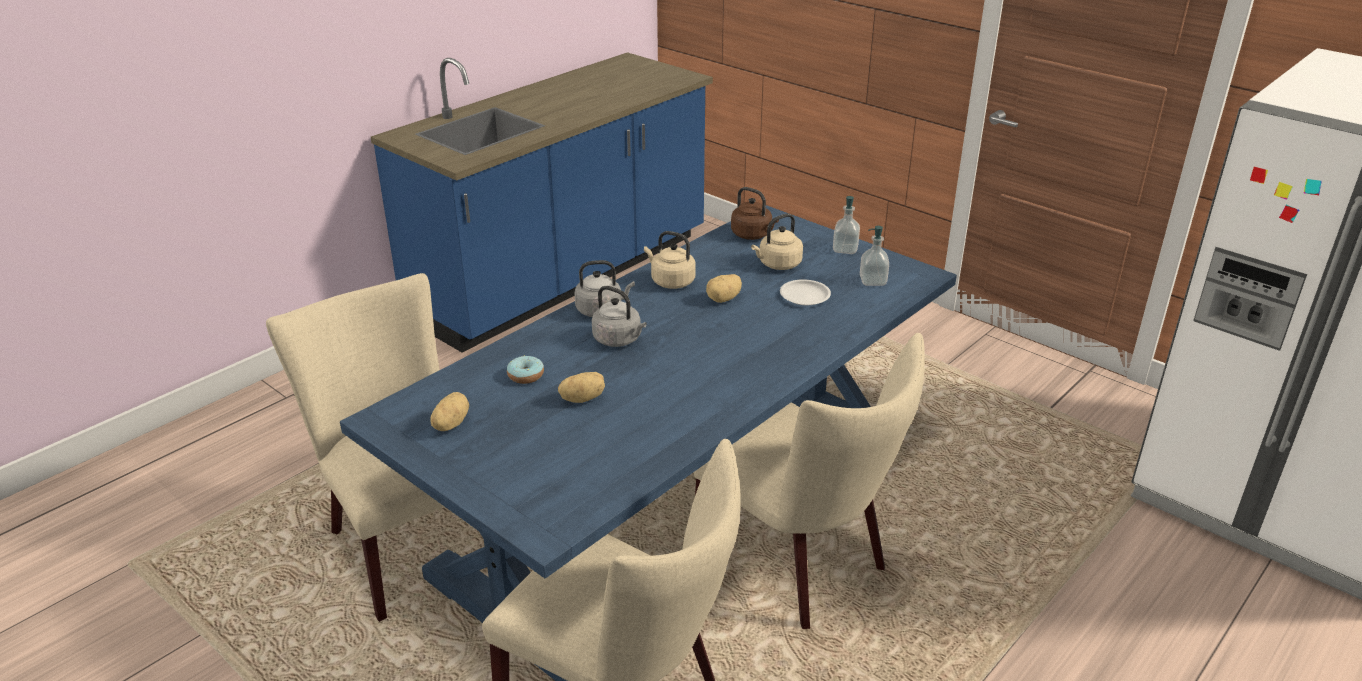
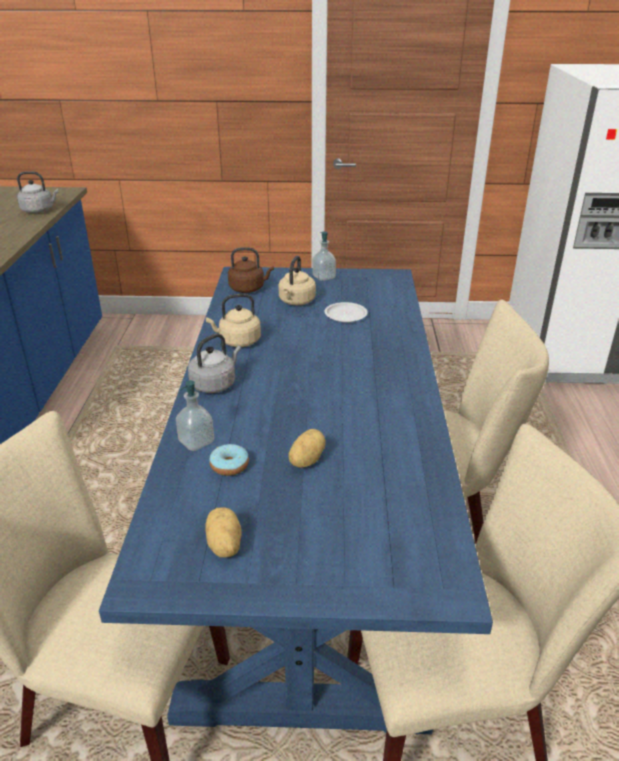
camera: 40 degrees left, 0 degrees up
grey kettle [592,286,647,347] -> grey kettle moved to [17,171,59,213]
potato [706,274,742,303] -> none
soap dispenser [860,226,889,286] -> soap dispenser moved to [176,380,214,451]

